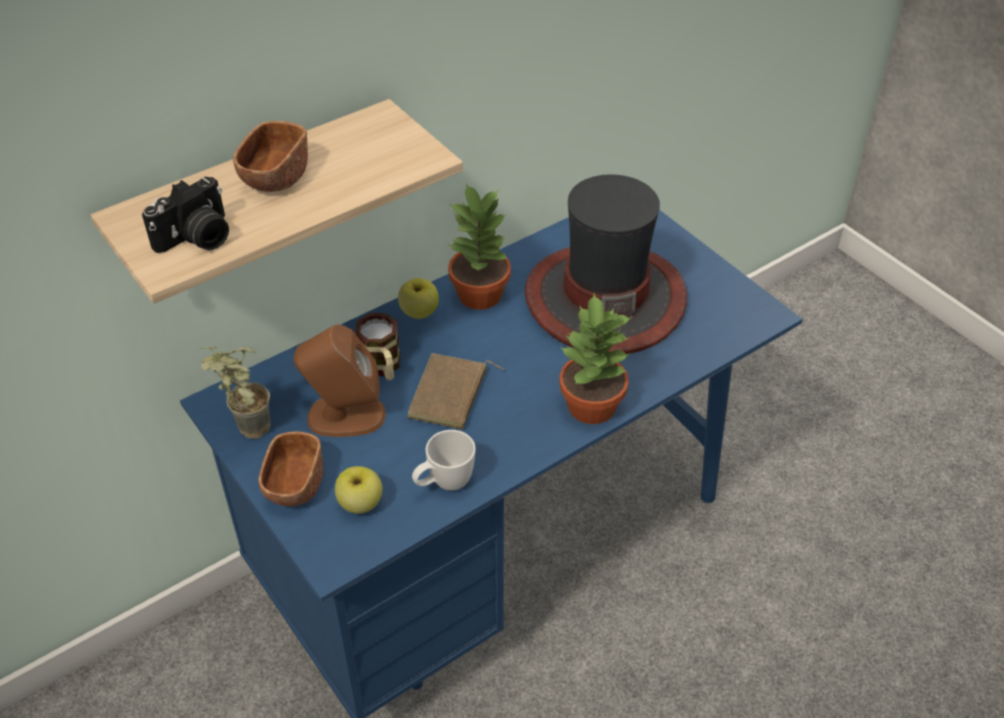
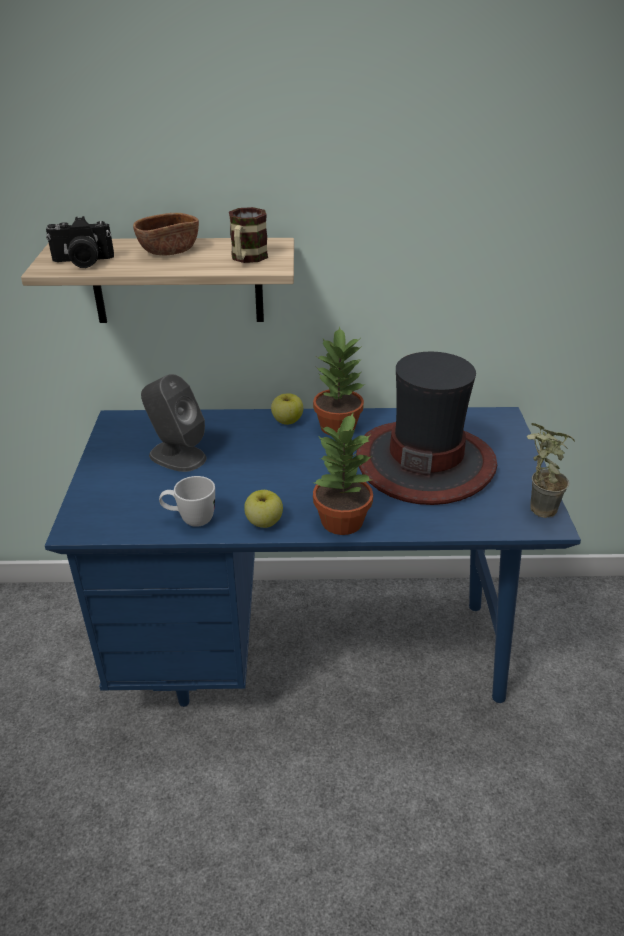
camera: 35 degrees right, 10 degrees down
potted plant [200,346,270,439] -> potted plant moved to [527,423,575,518]
brown bowl [258,431,323,506] -> none
brown speaker [293,324,386,437] -> grey speaker [141,374,207,472]
apple [335,466,383,514] -> apple moved to [244,490,283,528]
mug [355,313,400,381] -> mug moved to [229,207,268,263]
brown book [407,353,503,430] -> none

